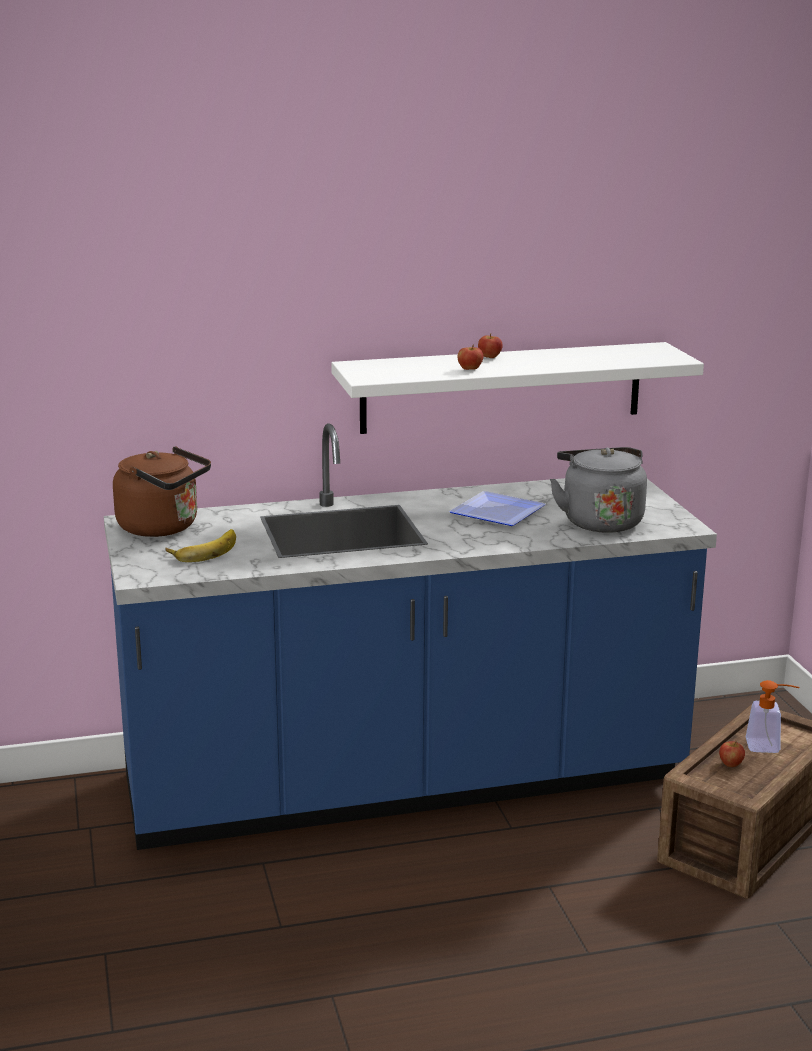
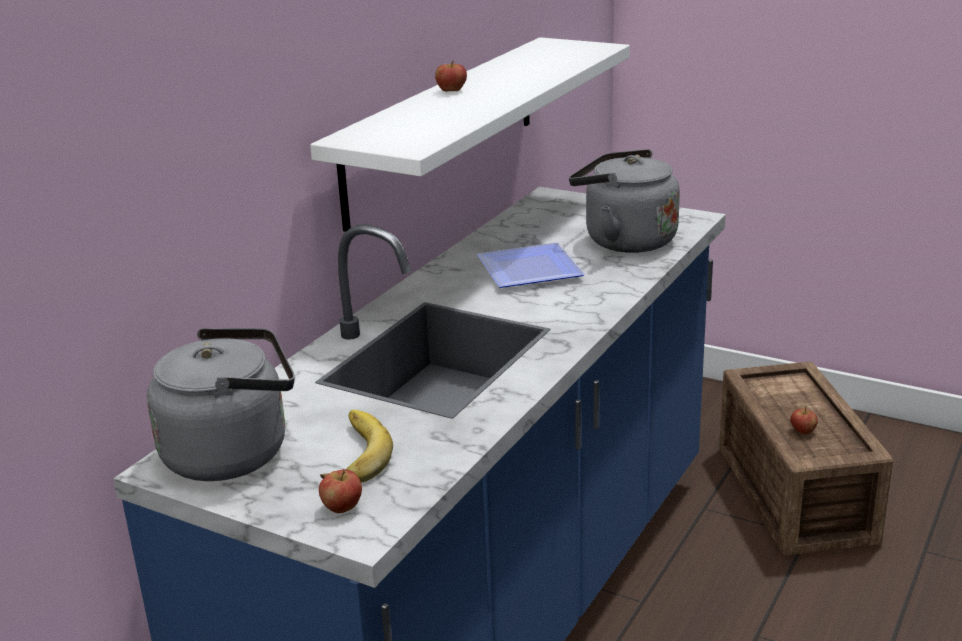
camera: 45 degrees left, 5 degrees up
brown kettle [113,446,211,537] -> grey kettle [147,328,295,481]
apple [458,344,483,370] -> apple moved to [319,469,362,513]
soap dispenser [746,680,799,753] -> none

